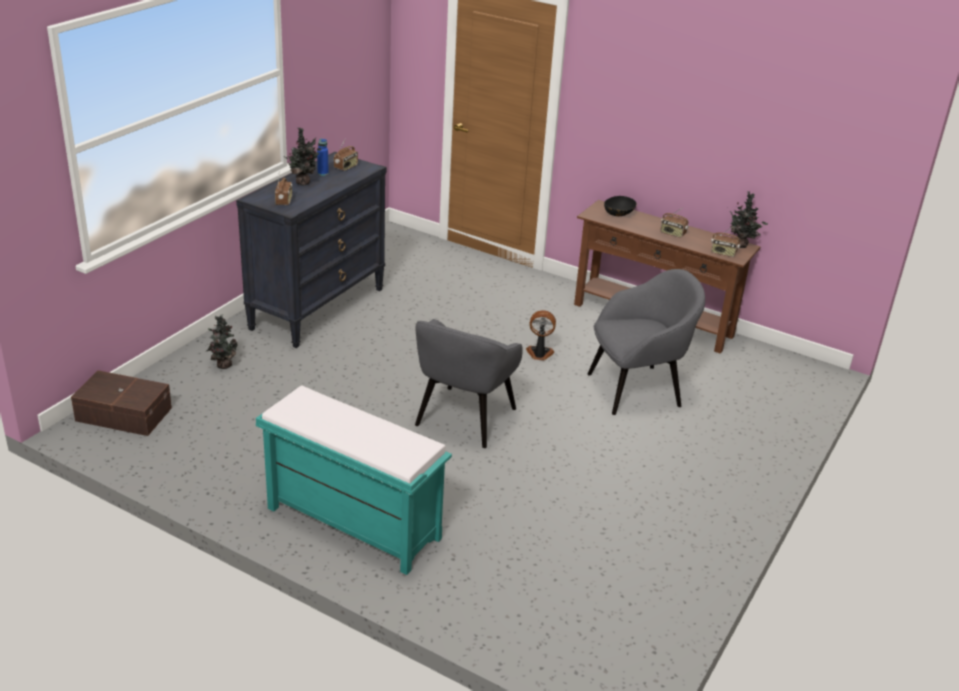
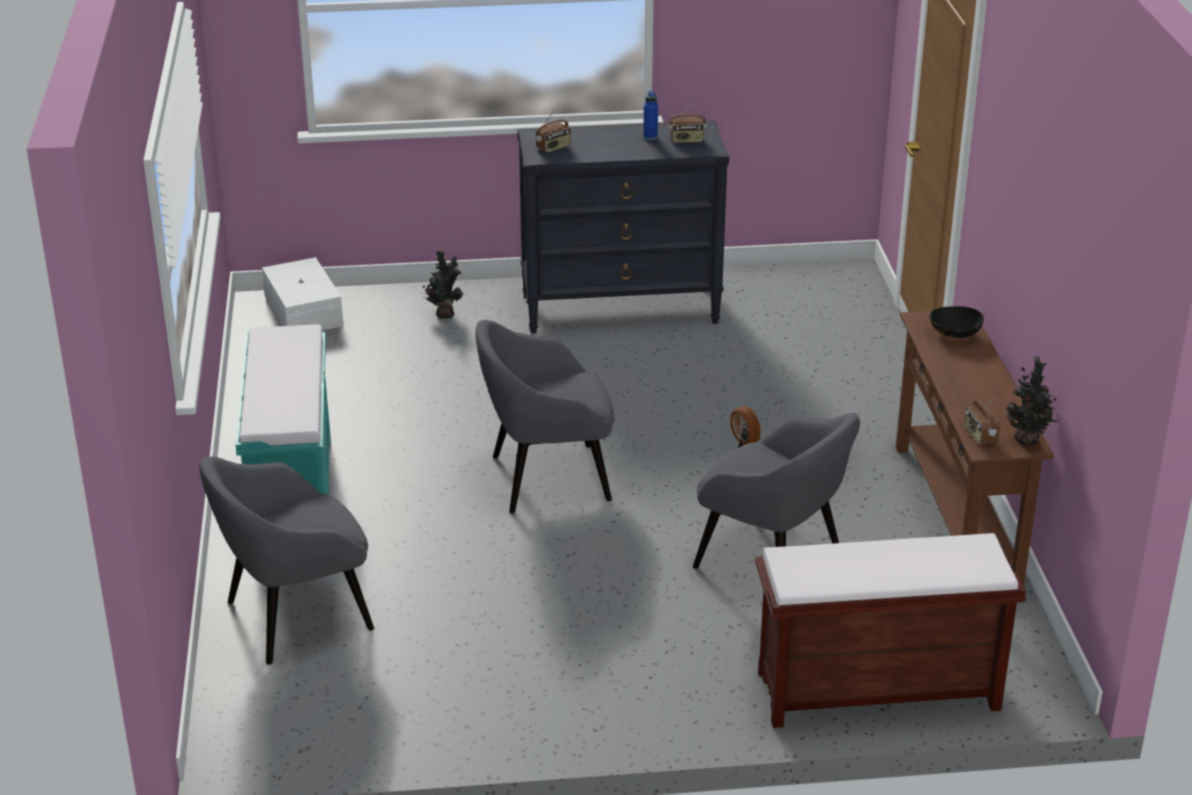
camera: 55 degrees right, 0 degrees up
brown storage box [71,370,172,436] -> white storage box [262,257,344,330]
potted plant [284,127,322,186] -> none
radio [660,208,689,238] -> none
none -> grey armchair [199,456,374,664]
none -> brown bench [755,533,1026,728]

